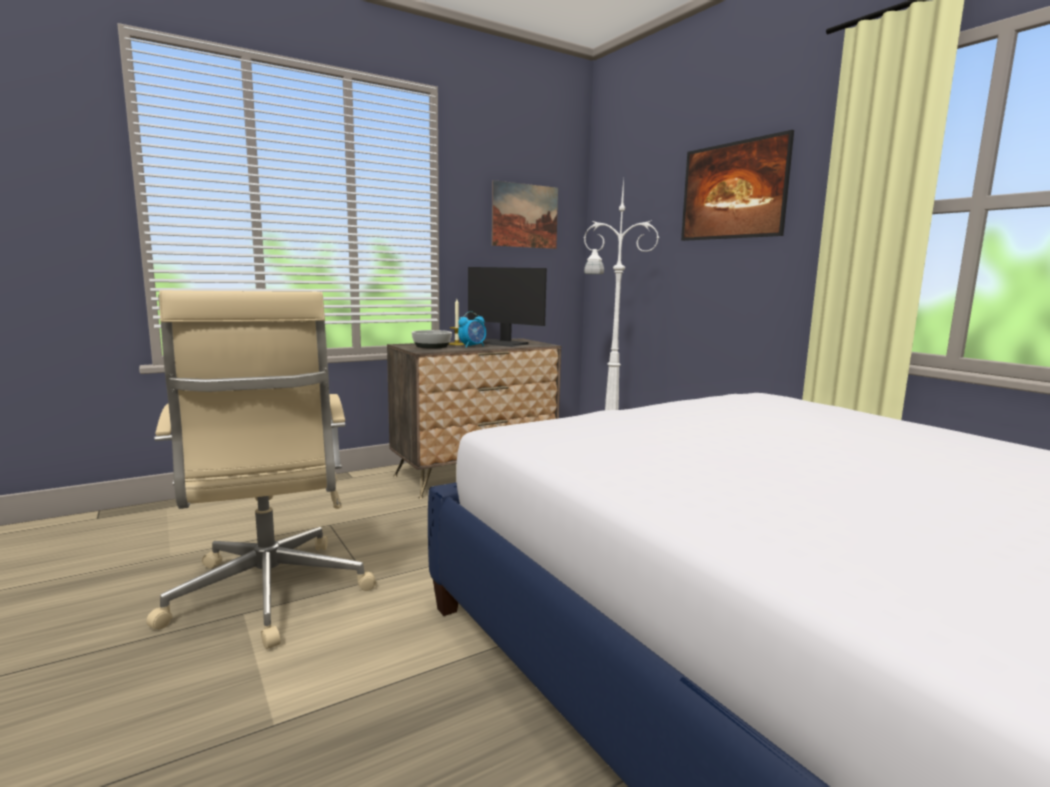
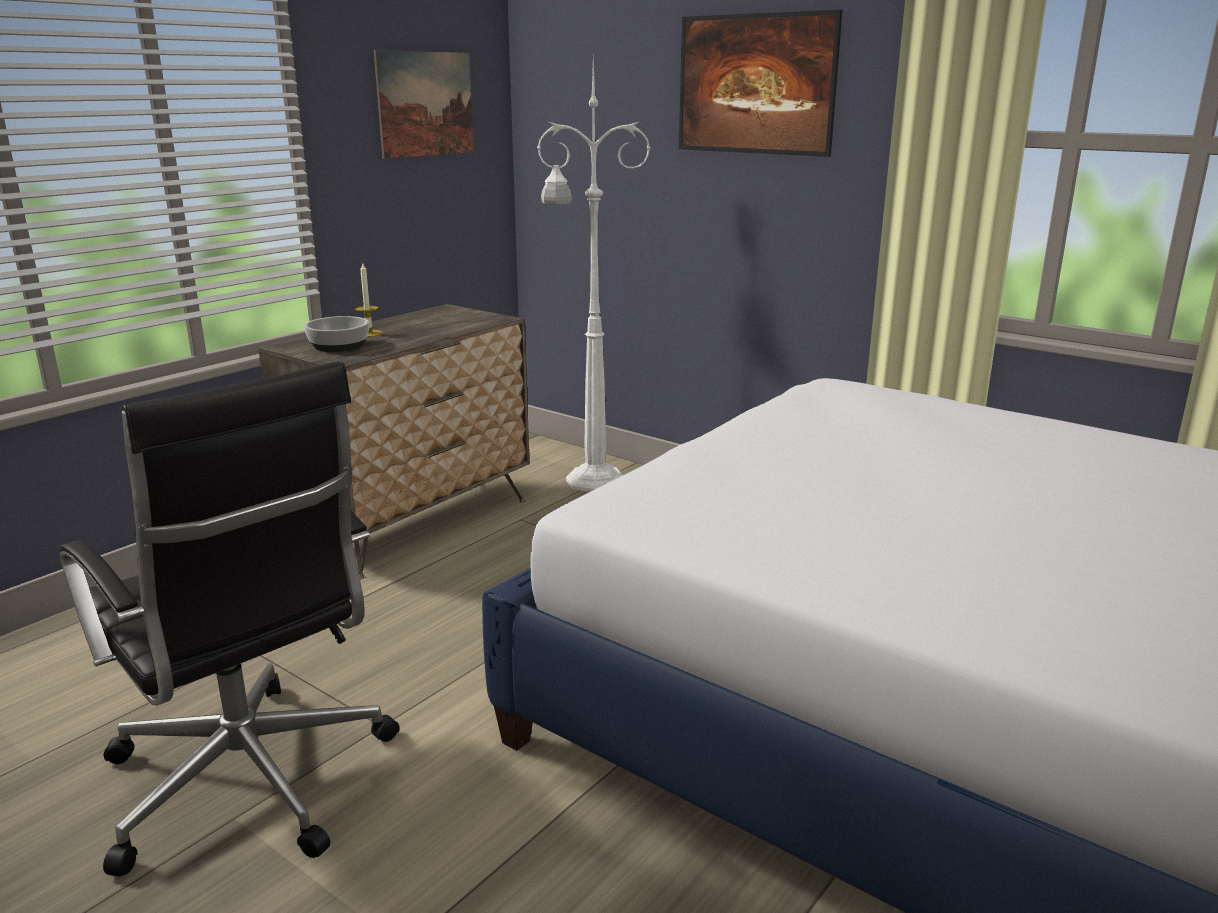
camera: 20 degrees left, 10 degrees up
beige office chair [146,290,376,649] -> black office chair [59,361,400,877]
alarm clock [458,311,486,348] -> none
monitor [468,267,547,347] -> none

